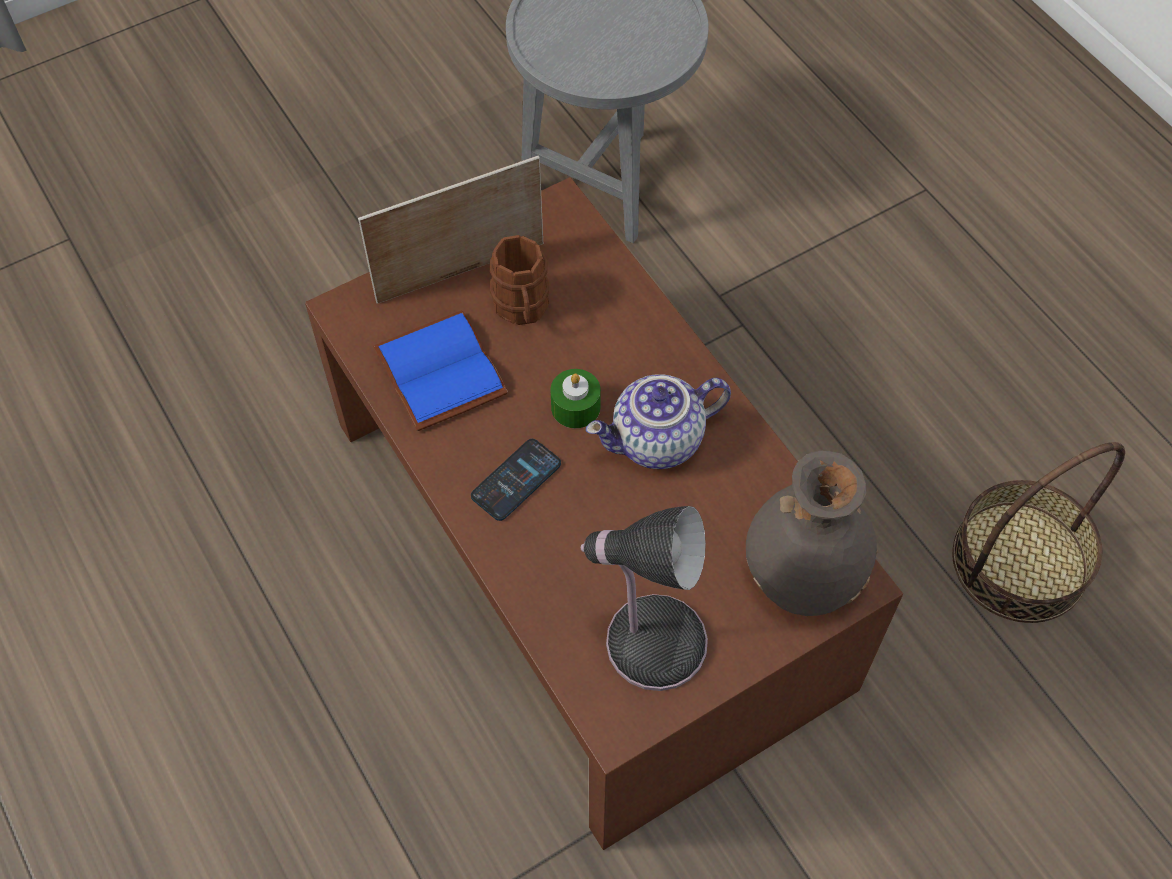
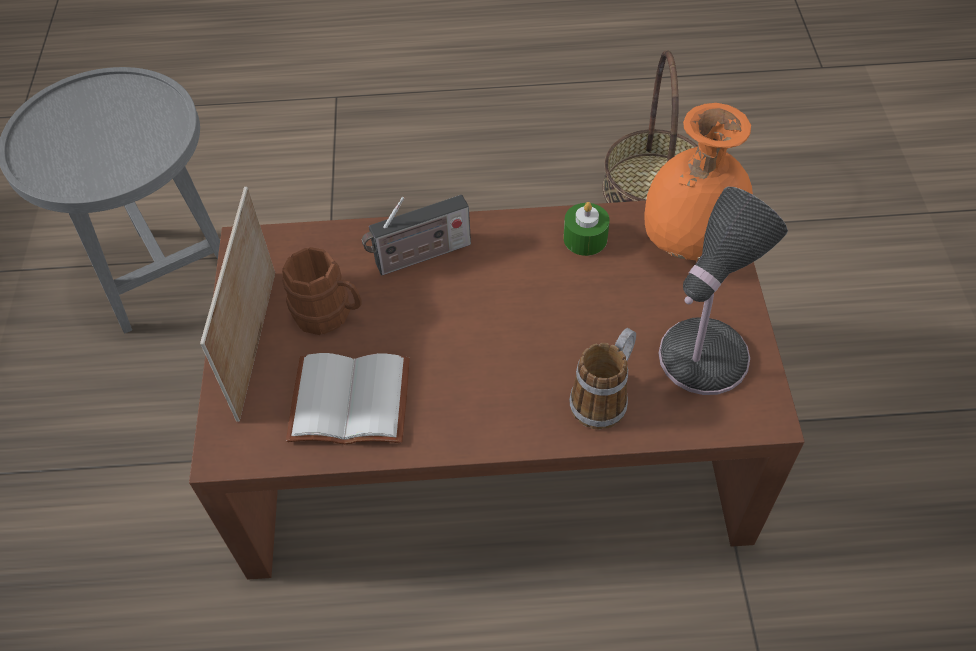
camera: 60 degrees left, 5 degrees down
blue book [373,310,508,431] -> white book [286,353,410,444]
phone [471,439,561,521] -> none
green candle [550,369,601,428] -> green candle moved to [564,202,610,256]
teapot [586,374,731,469] -> none
grey vase [746,451,877,616] -> orange vase [644,103,753,261]
none -> radio [362,195,471,275]
none -> mug [569,328,636,429]

